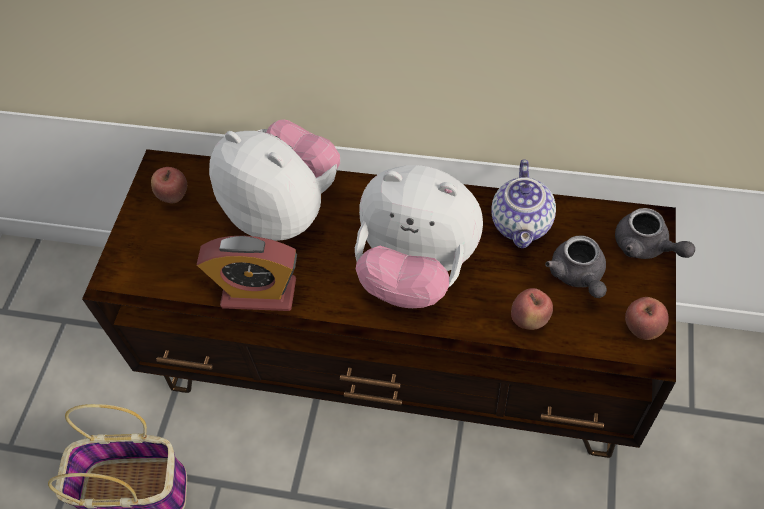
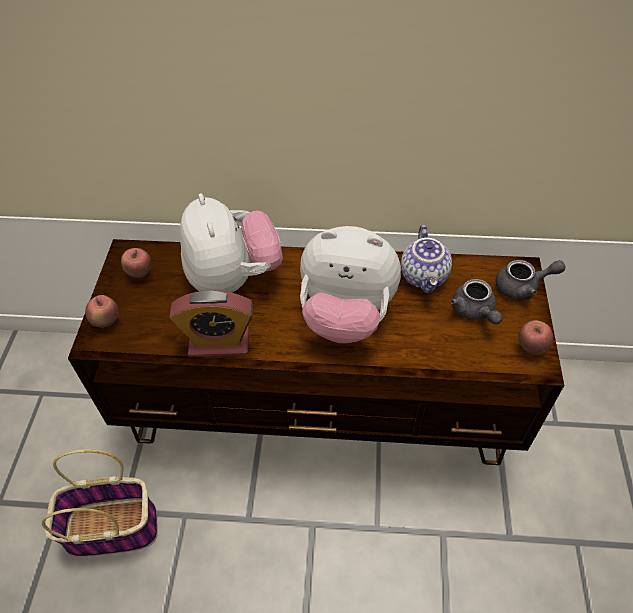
camera: 10 degrees left, 5 degrees down
plush toy [209,119,340,241] -> plush toy turned 45 degrees clockwise [180,193,283,293]
apple [511,288,553,330] -> apple moved to [85,295,118,328]
grey teapot [615,208,695,259] -> grey teapot turned 45 degrees counterclockwise [496,260,566,300]

